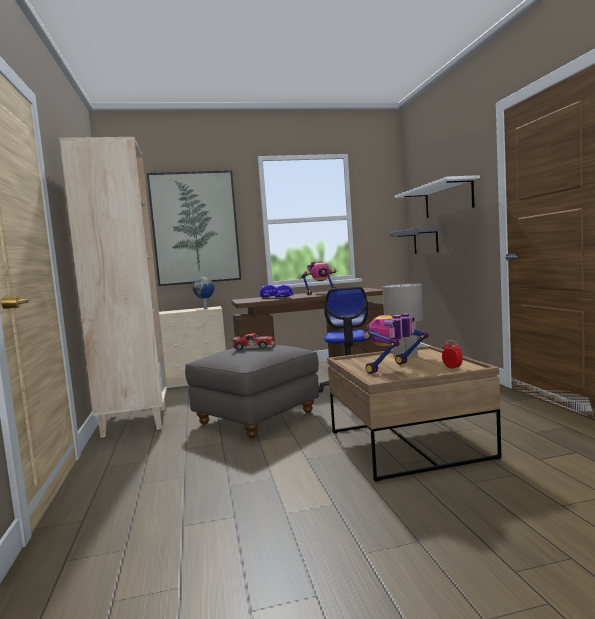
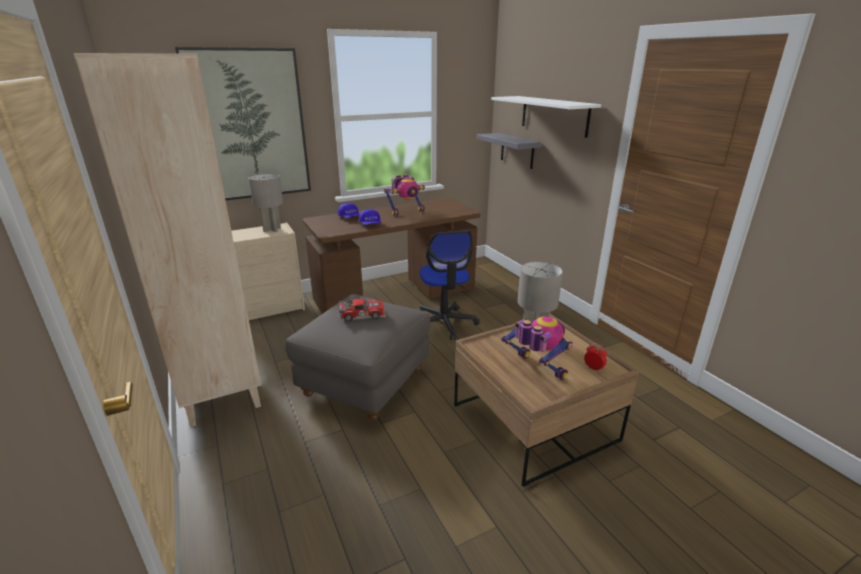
camera: 15 degrees left, 20 degrees up
globe [193,277,215,309] -> grey table lamp [249,174,283,232]
toy robot [364,314,429,374] -> toy robot turned 105 degrees clockwise [501,316,573,380]

